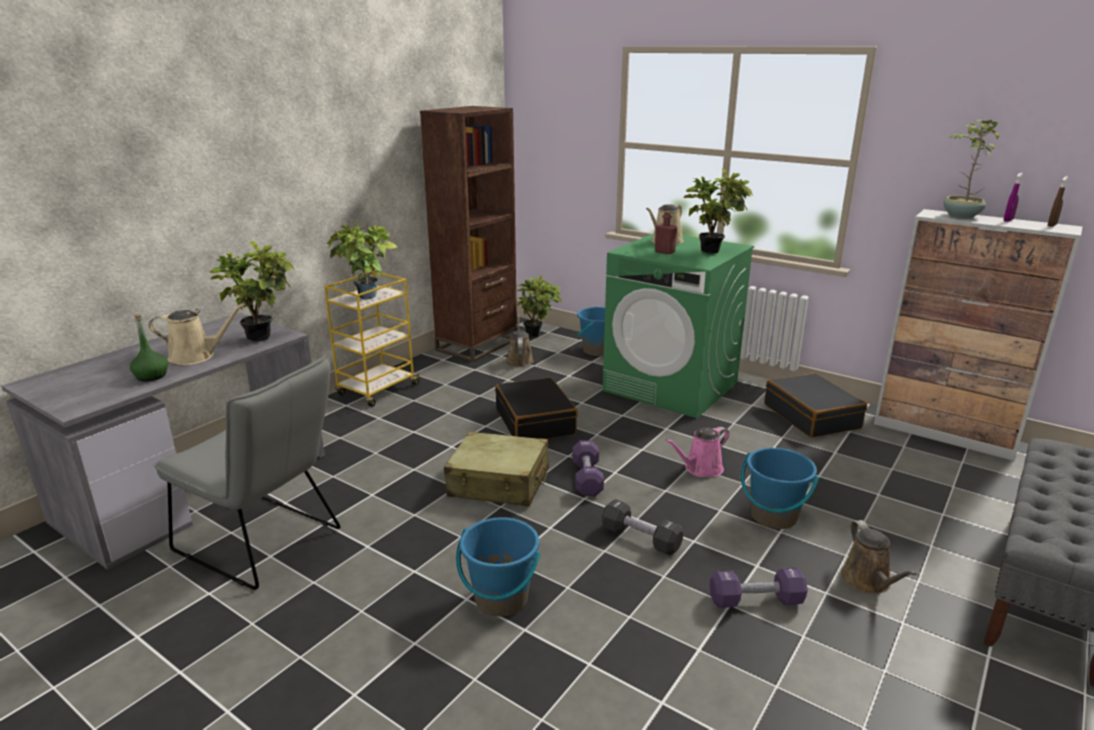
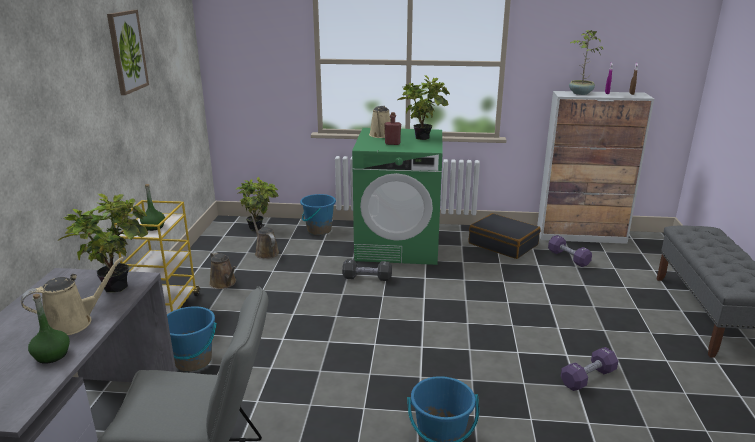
camera: 30 degrees left, 0 degrees up
potted plant [327,221,398,299] -> green bottle [140,184,165,231]
brown bookcase [420,106,517,362] -> none
beige suitcase [444,432,549,507] -> none
black suitcase [495,377,578,439] -> none
purple dumbbell [572,440,604,496] -> purple dumbbell moved to [548,235,592,267]
black dumbbell [602,499,683,556] -> black dumbbell moved to [342,259,392,281]
pink watering can [666,427,729,477] -> none
blue bucket [741,448,819,529] -> blue bucket moved to [167,306,217,372]
brown watering can [841,520,917,594] -> brown watering can moved to [209,251,236,289]
none -> picture [107,10,149,95]

